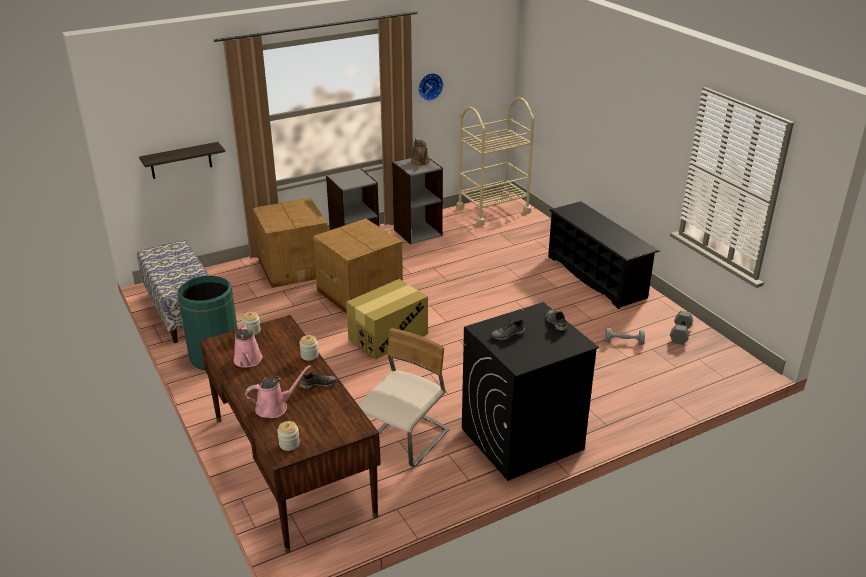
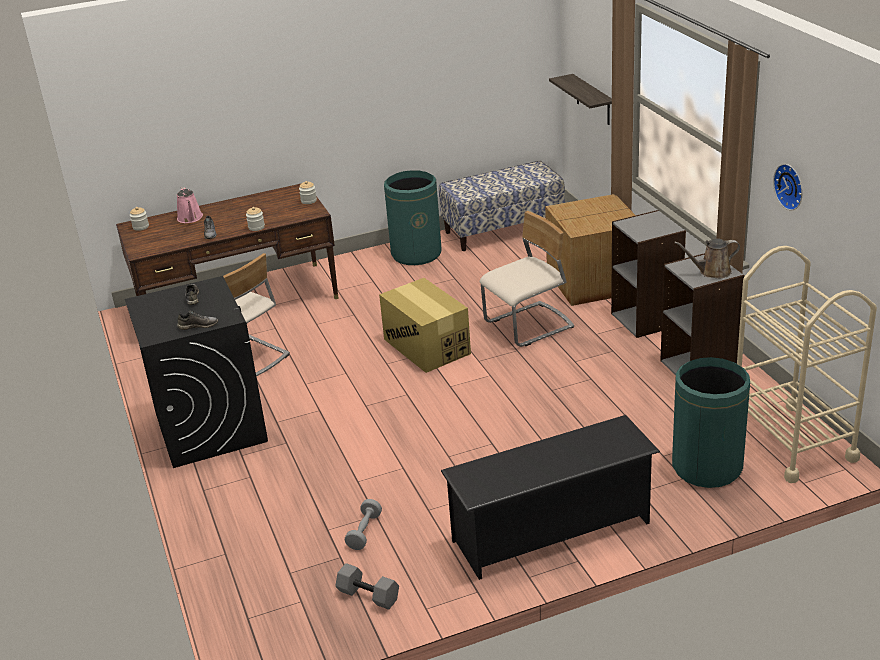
camera: 100 degrees right, 0 degrees up
pink watering can [234,325,263,368] -> none
cardboard box [313,218,403,314] -> beige chair [480,211,574,347]
none -> green trash can [672,357,750,488]

